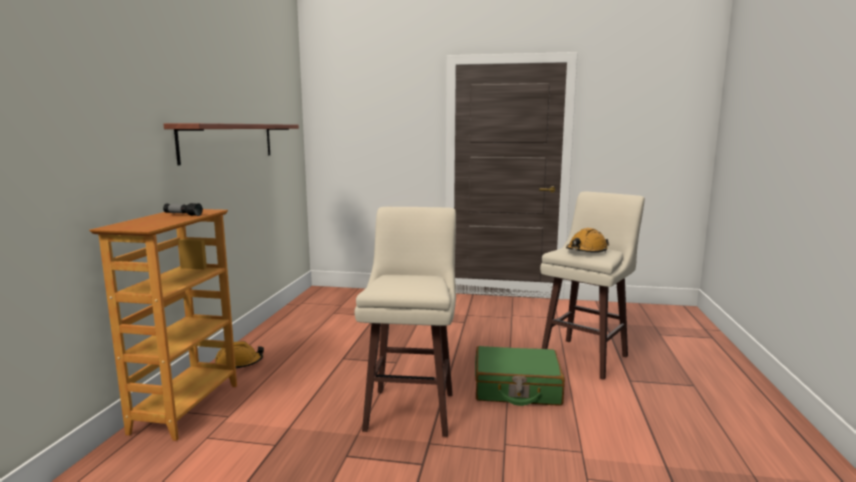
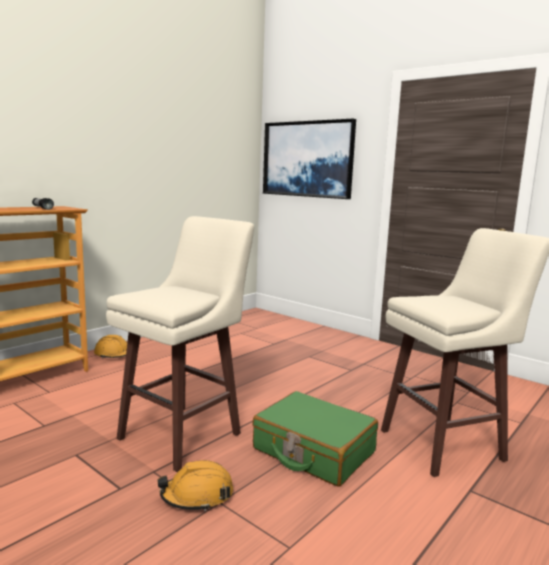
camera: 30 degrees right, 0 degrees up
shelf [164,123,299,165] -> none
orange hard hat [566,228,609,253] -> orange hard hat moved to [157,460,233,511]
none -> picture [263,118,356,199]

